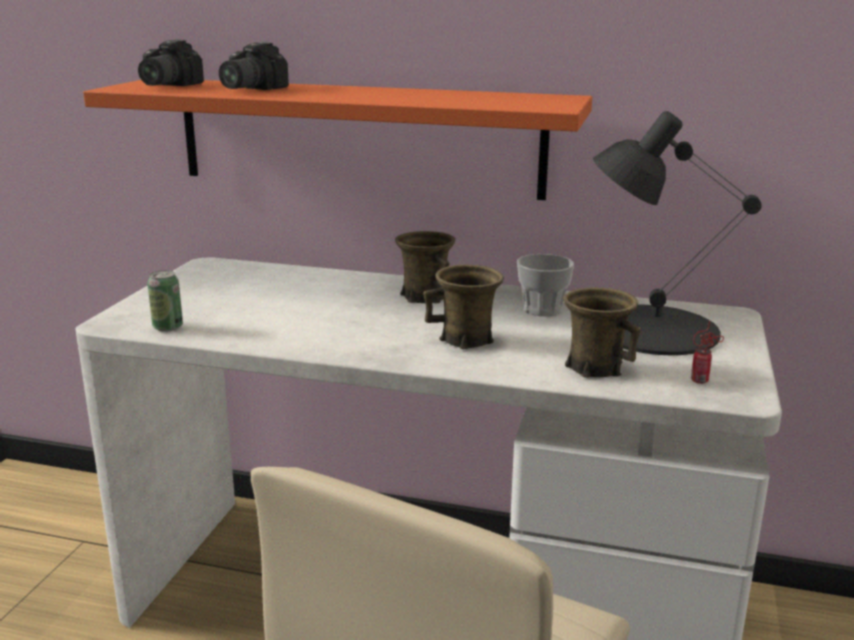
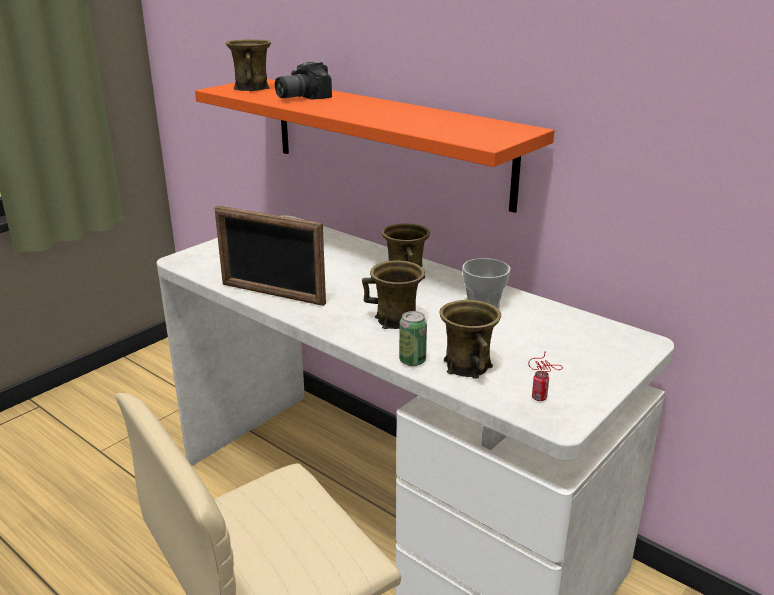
camera: 25 degrees right, 5 degrees up
camera [138,39,204,86] -> brown mug [226,39,271,91]
can [147,270,183,332] -> can moved to [399,311,427,366]
black table lamp [593,111,762,355] -> none
none -> picture frame [214,206,326,306]

